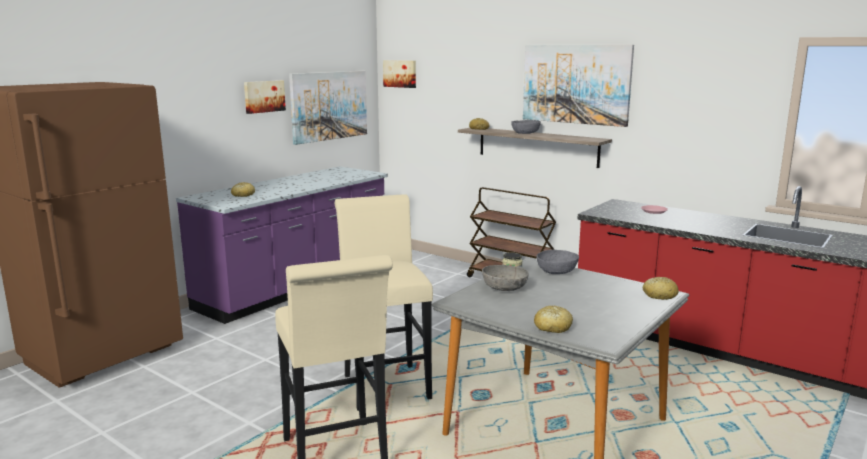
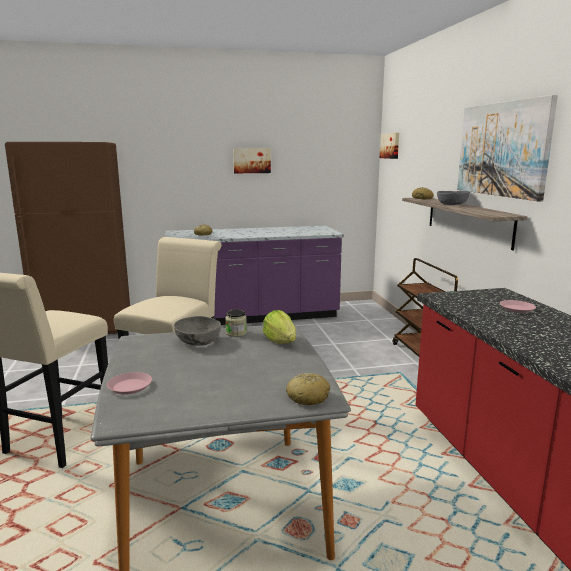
camera: 40 degrees right, 0 degrees up
picture [289,71,367,145] -> none
bread [534,306,573,333] -> pink plate [107,372,152,395]
grey bowl [537,250,579,274] -> lettuce [263,310,296,344]

